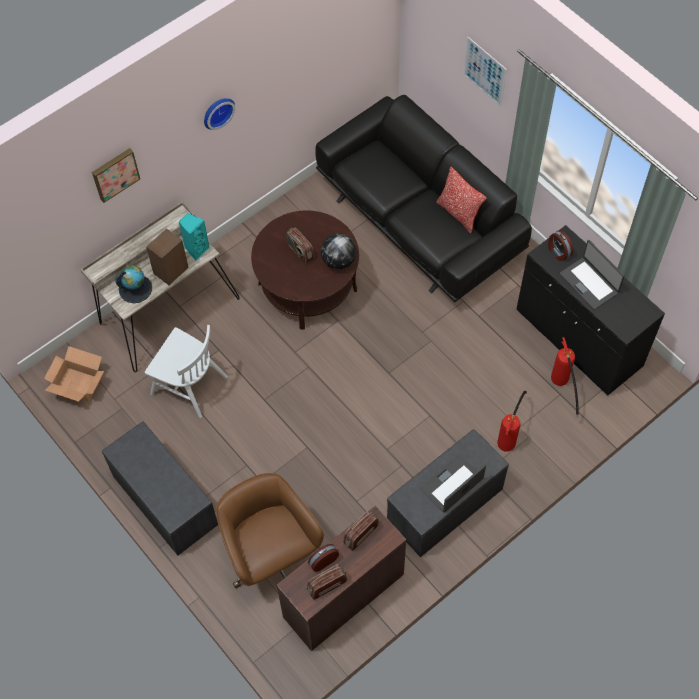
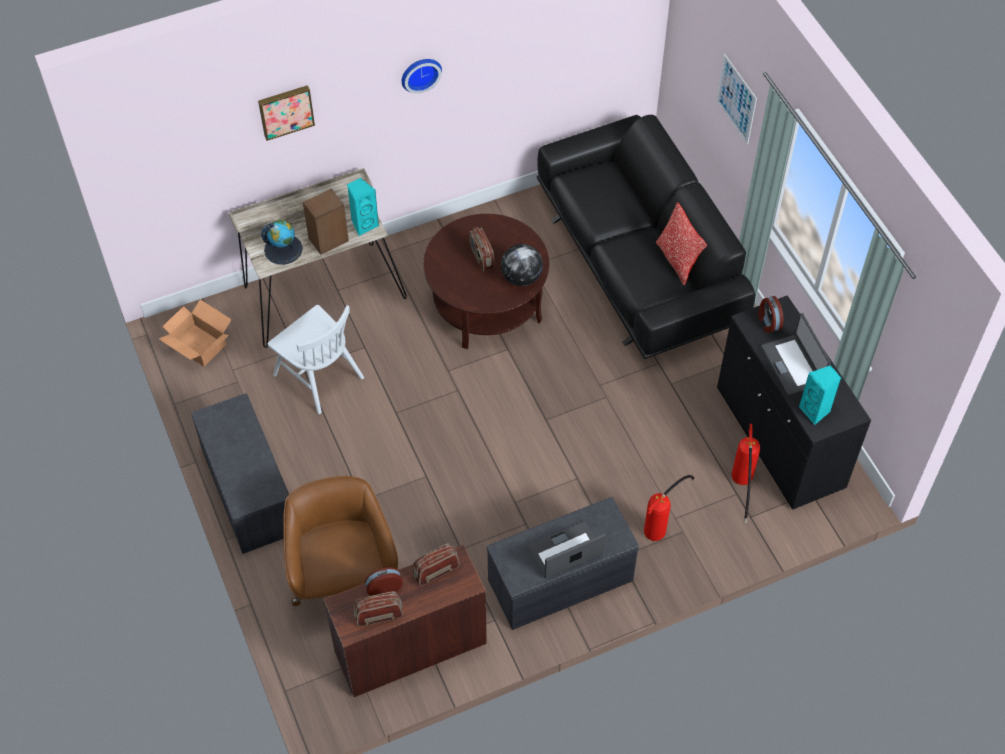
camera: 15 degrees right, 5 degrees down
none -> turquoise speaker [799,365,841,425]

